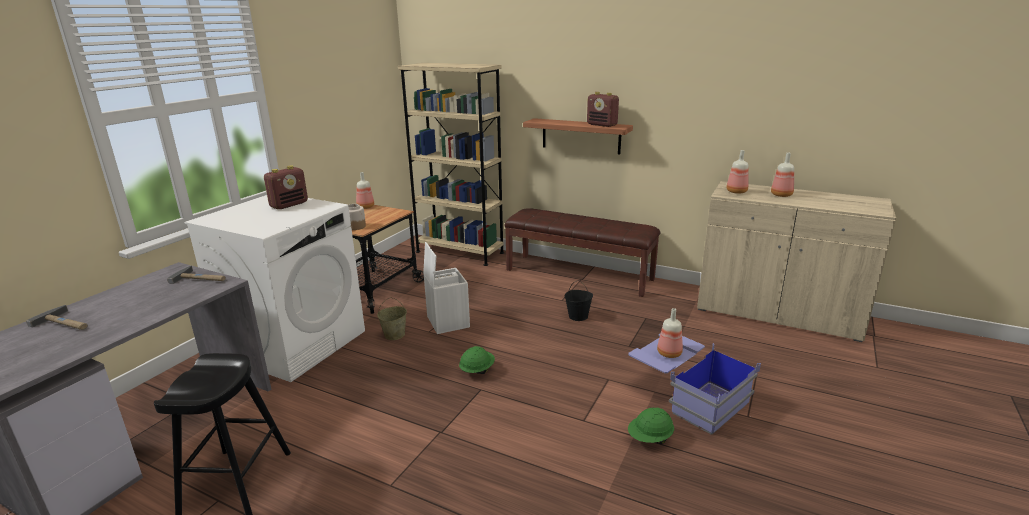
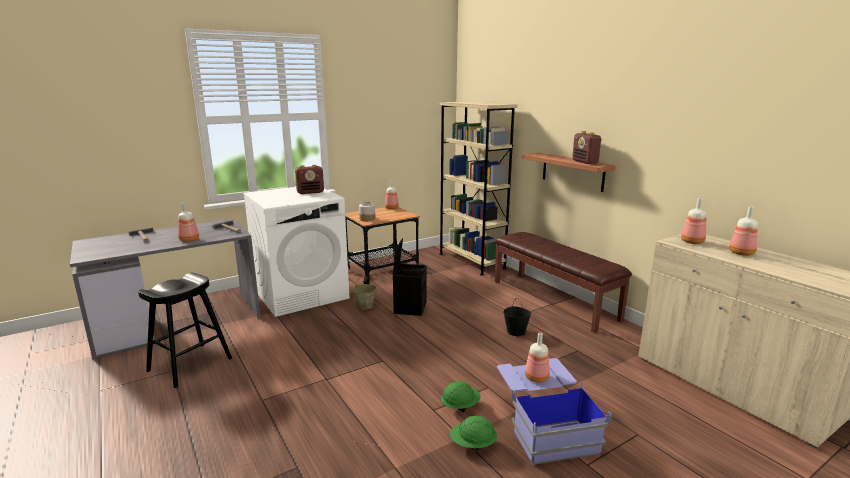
camera: 30 degrees right, 5 degrees down
white storage box [423,242,470,334] -> black storage box [393,238,427,316]
green hard hat [459,346,495,374] -> green hard hat moved to [441,381,481,412]
none -> bottle [178,203,199,242]

